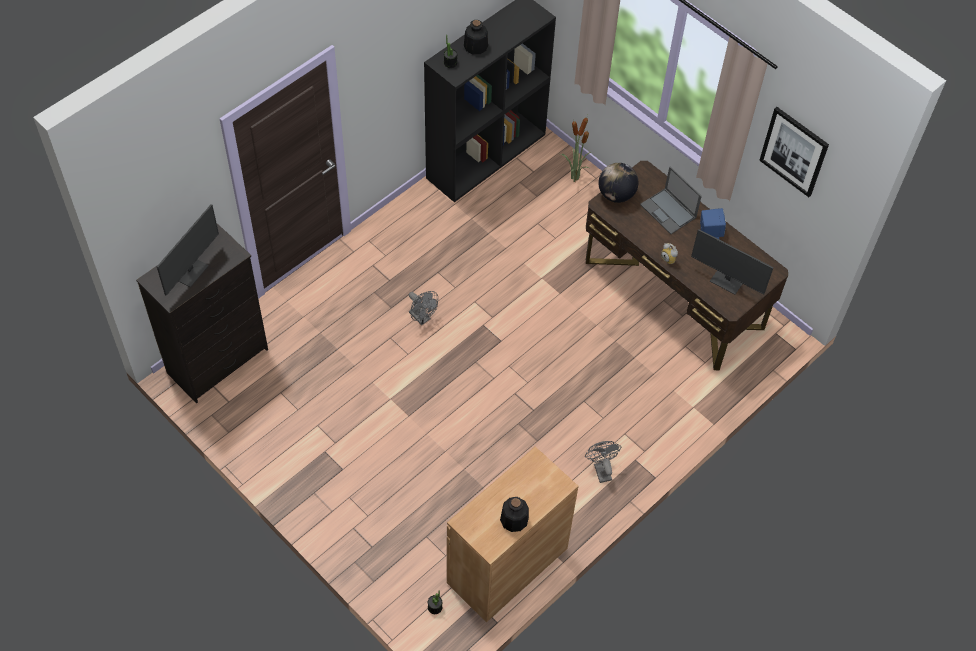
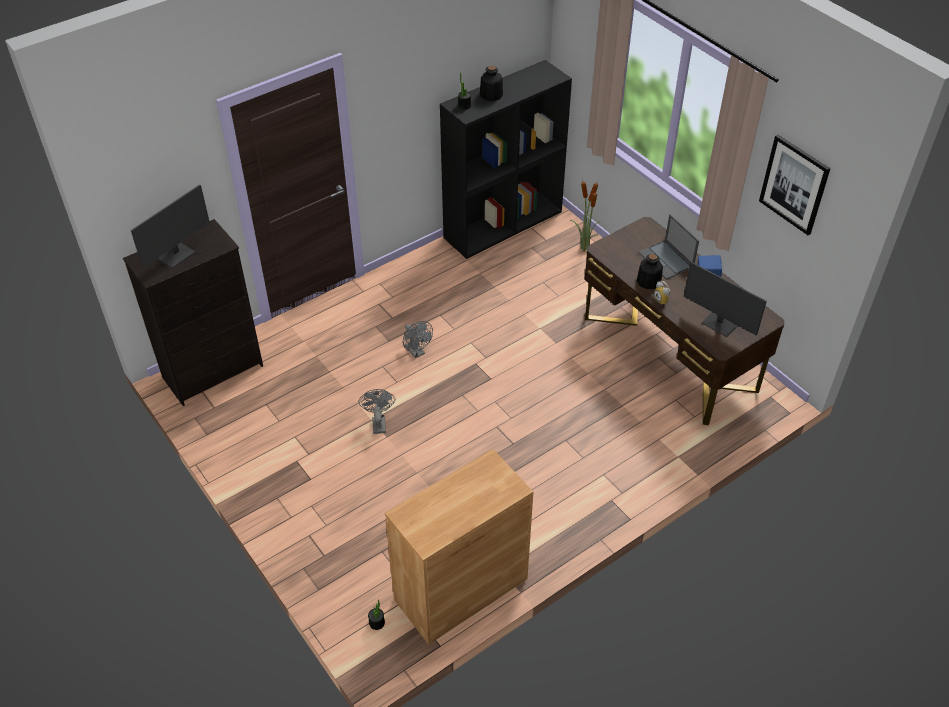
camera: 10 degrees right, 10 degrees down
bottle [500,497,529,532] -> bottle moved to [637,254,663,289]
grey fan [585,441,621,483] -> grey fan moved to [358,389,395,434]
globe [599,163,639,203] -> none

